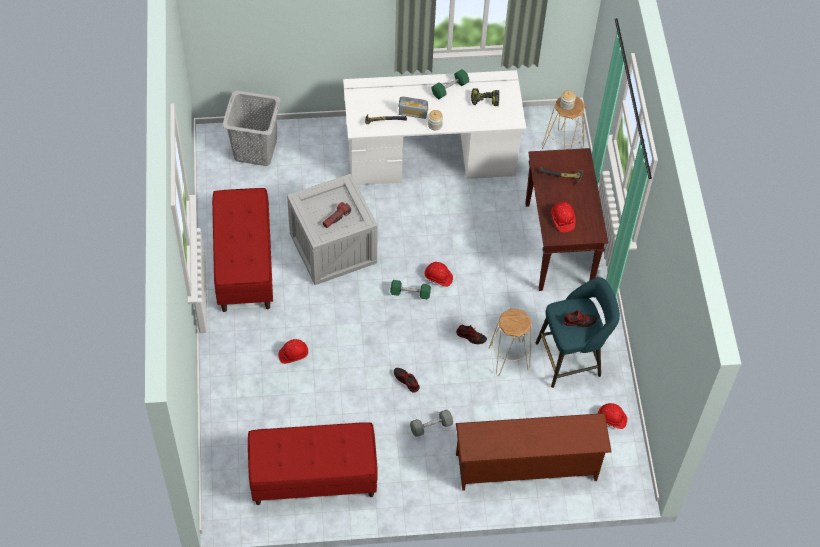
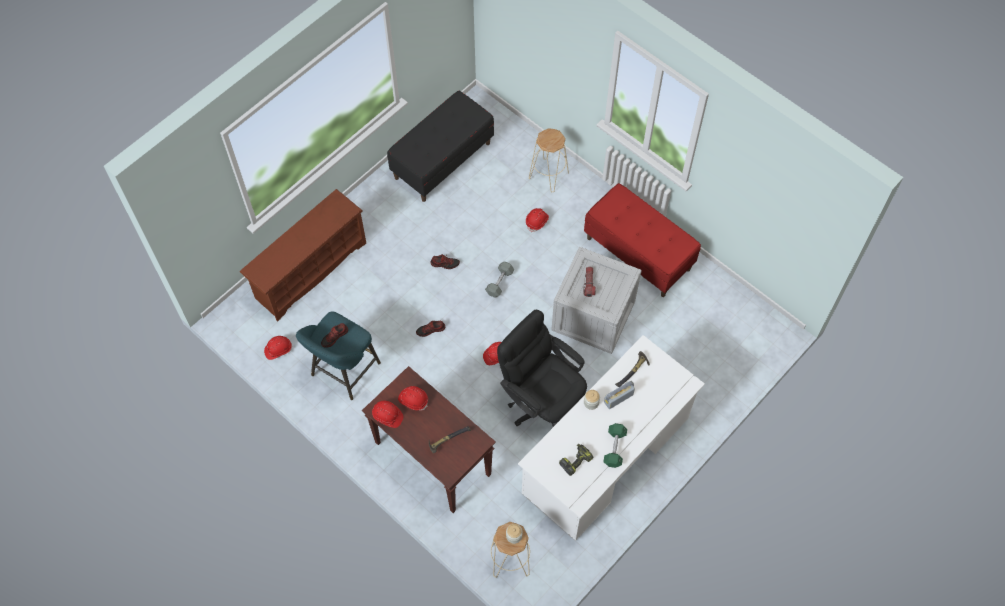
camera: 140 degrees right, 5 degrees up
grey laundry basket [222,90,281,166] -> none
red bench [248,422,378,505] -> black bench [387,91,494,202]
green dumbbell [390,280,431,300] -> none
grey dumbbell [410,410,453,437] -> grey dumbbell moved to [485,262,514,298]
beige stool [489,308,532,376] -> beige stool moved to [529,128,569,192]
none -> red hard hat [372,401,403,428]
none -> black office chair [497,310,587,427]

